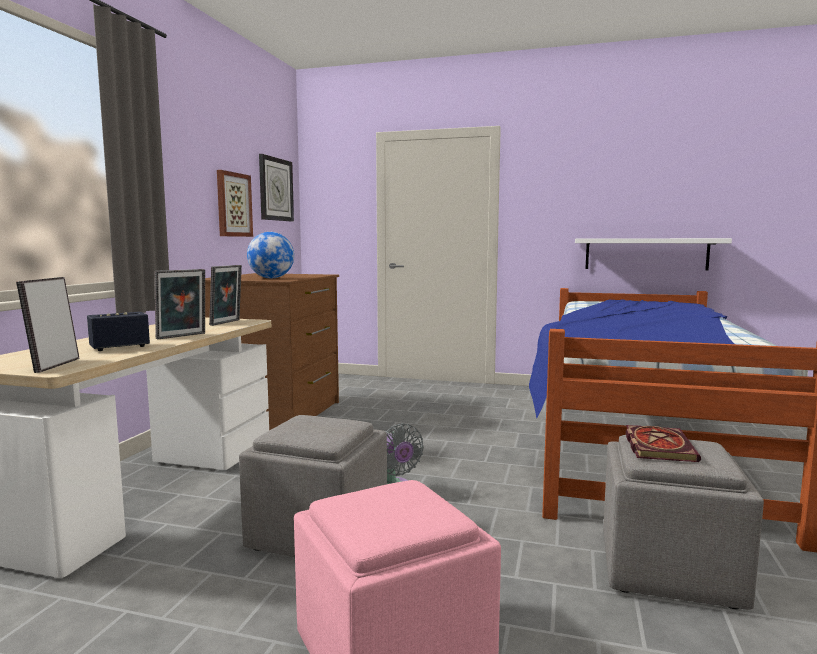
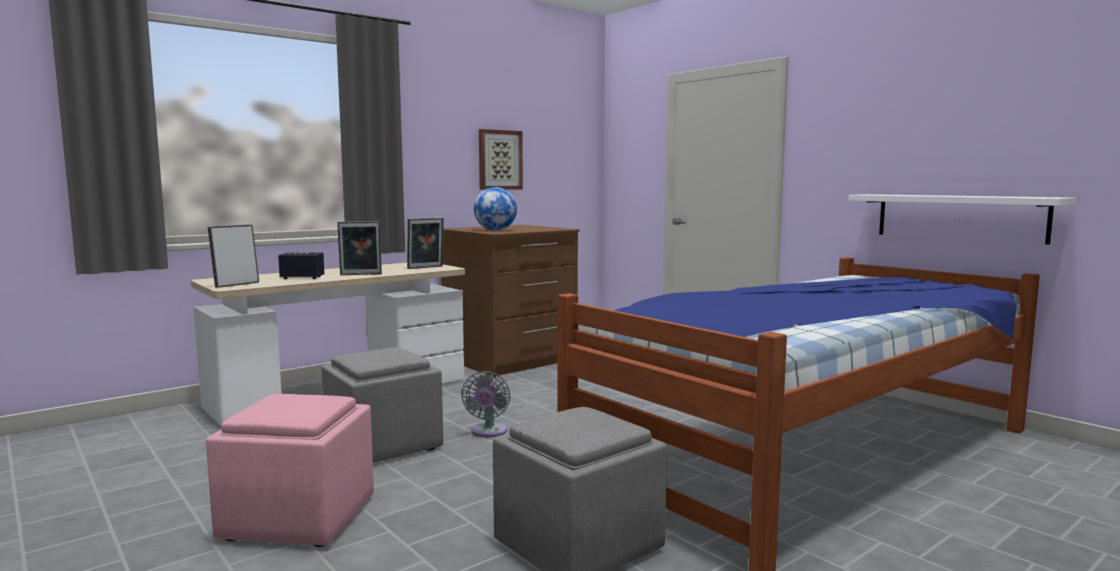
camera: 35 degrees right, 0 degrees up
wall clock [259,154,294,221] -> none
book [626,425,701,462] -> none

